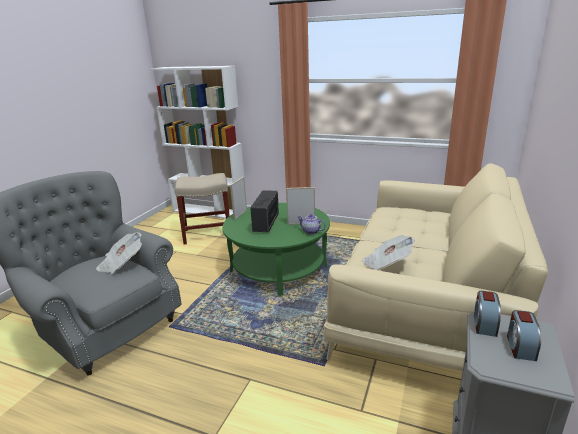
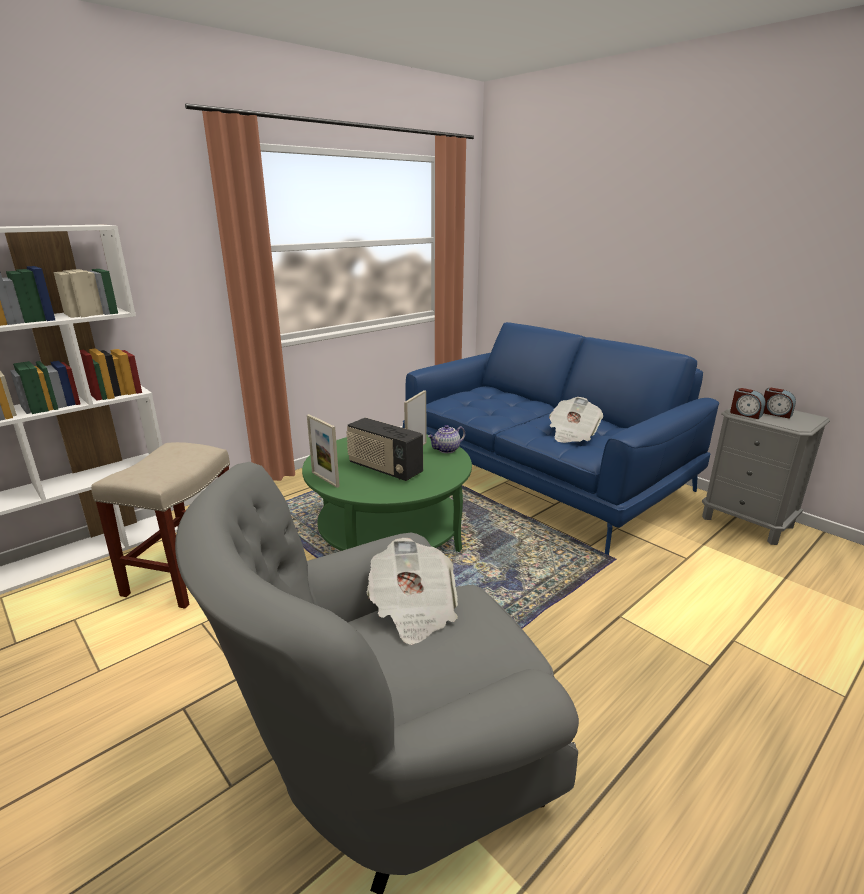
camera: 65 degrees left, 0 degrees up
beige sofa [324,164,548,371] -> blue sofa [402,322,719,555]

